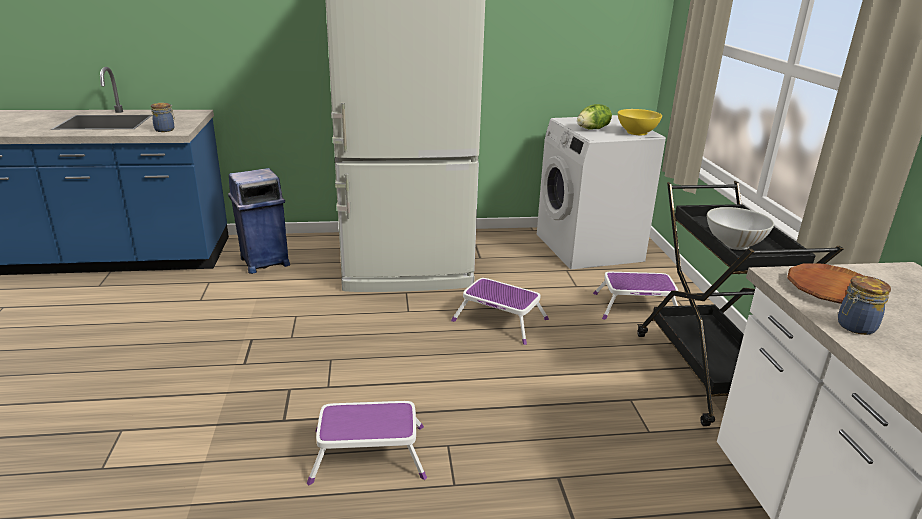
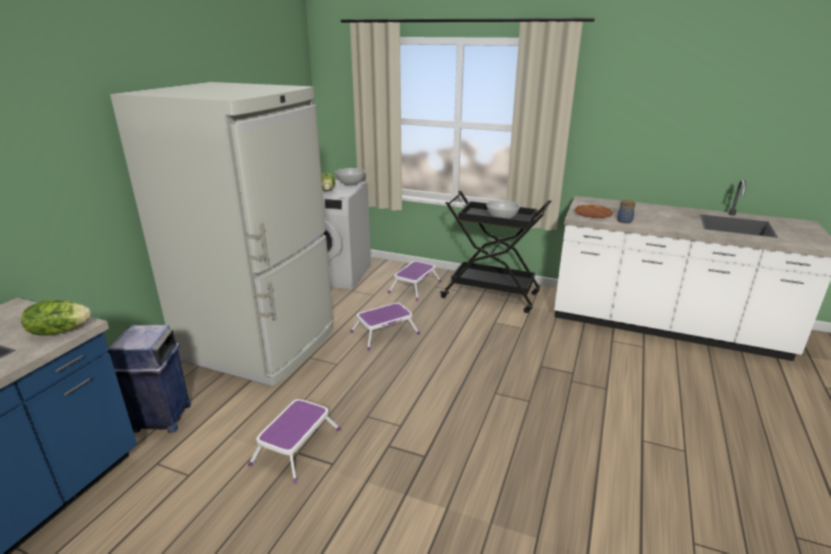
camera: 60 degrees left, 0 degrees up
jar [151,103,175,132] -> lettuce [21,300,91,336]
purple step ladder [307,401,427,485] -> purple step ladder moved to [248,399,341,484]
yellow bowl [618,109,662,135] -> white bowl [335,168,365,186]

